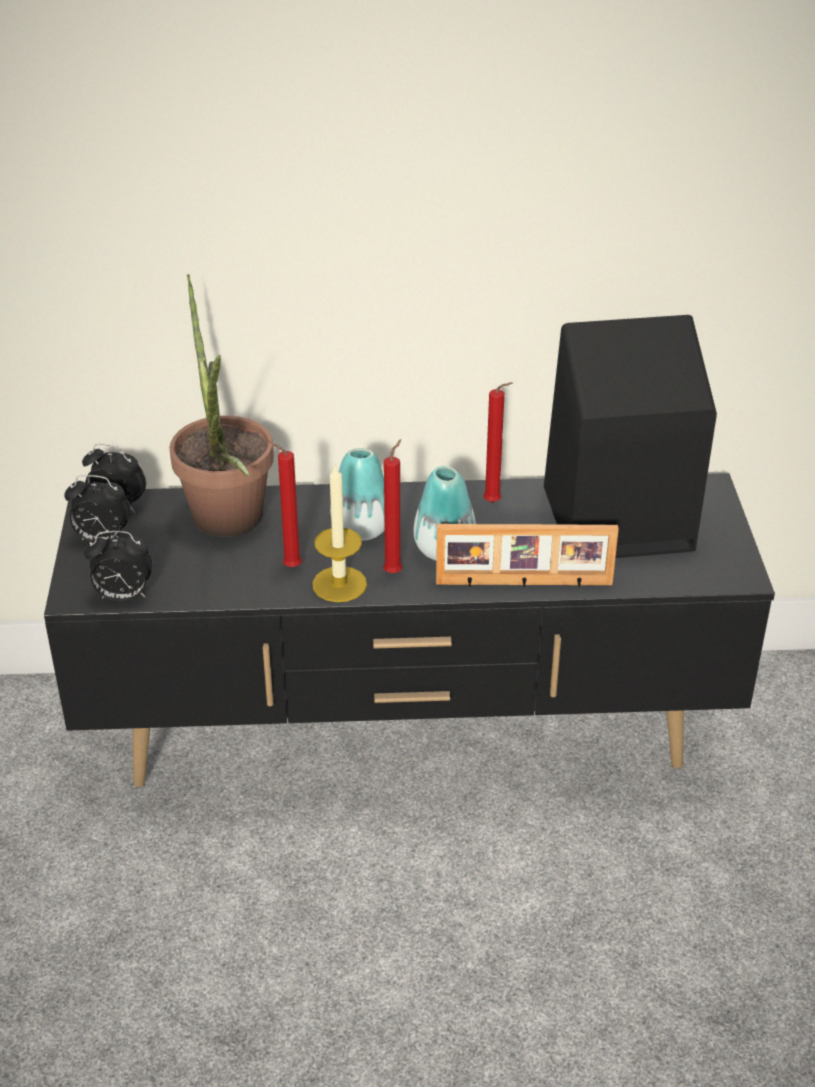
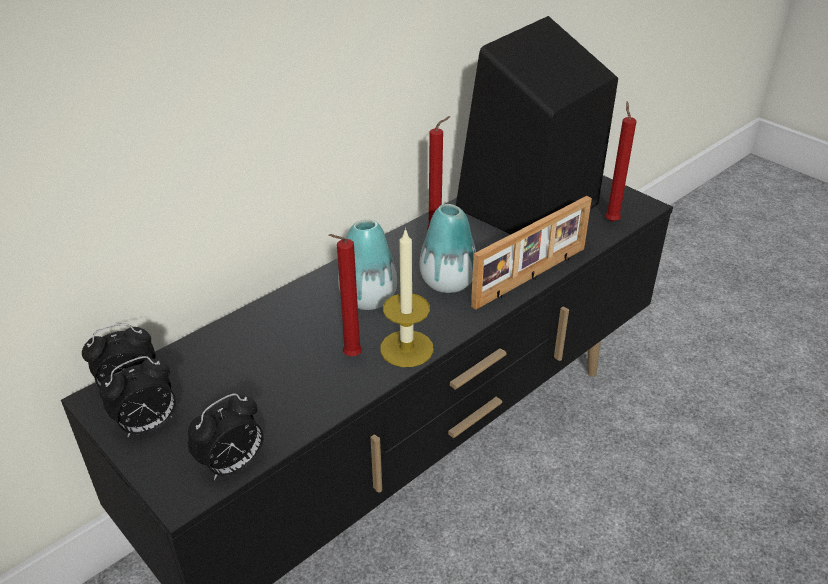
camera: 40 degrees left, 0 degrees up
potted plant [169,274,274,537] -> none
red candle [383,439,402,573] -> red candle moved to [605,102,636,222]

